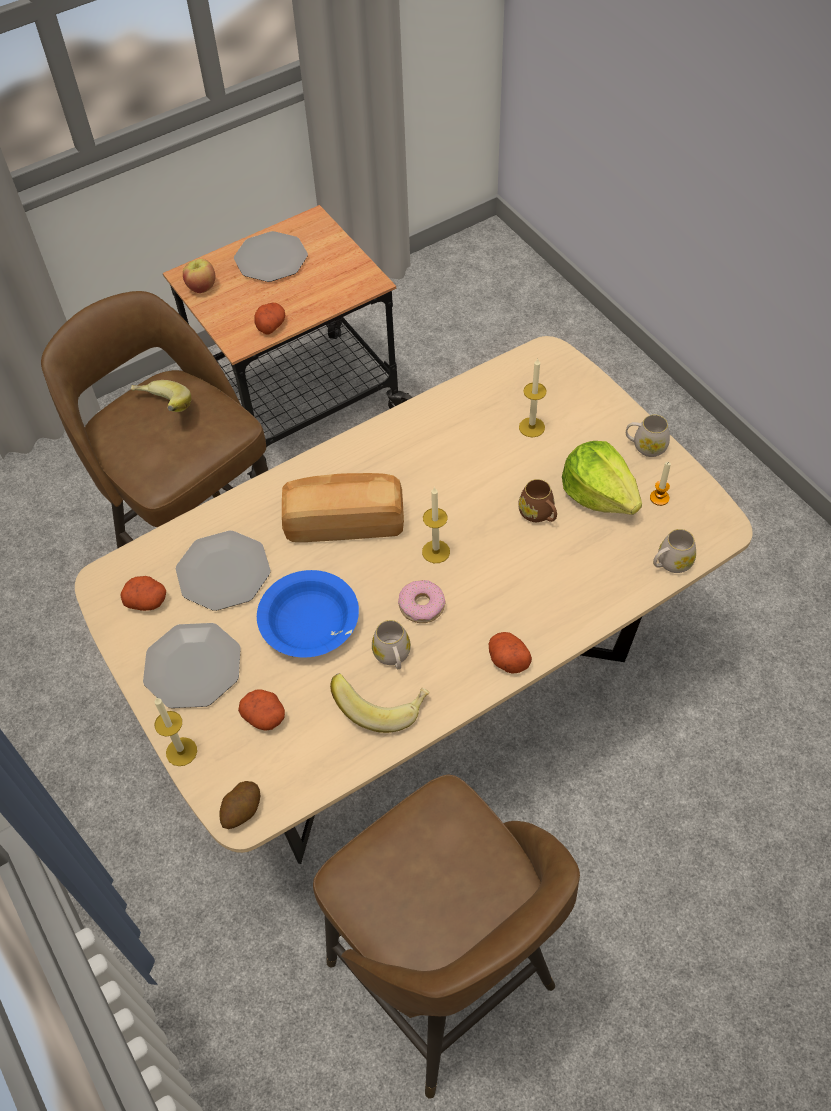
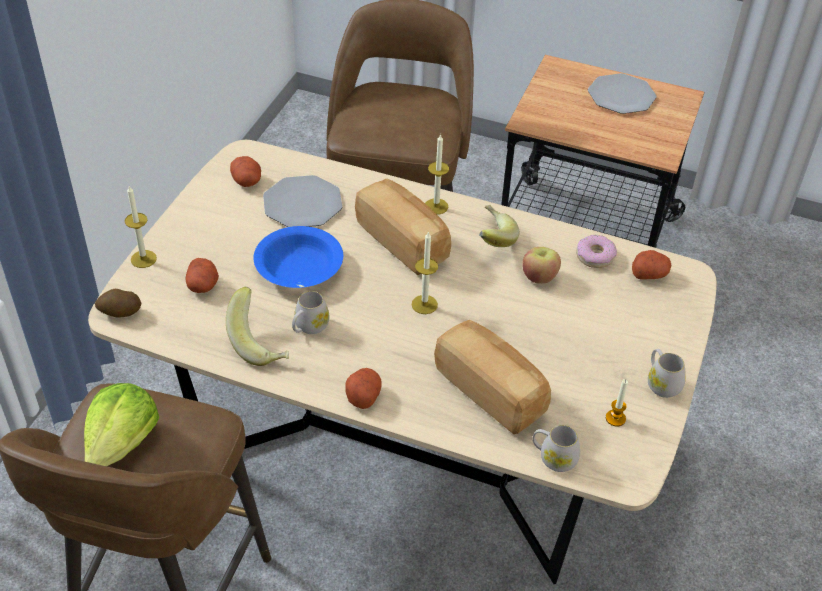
camera: 50 degrees right, 10 degrees down
banana [131,380,191,412] -> banana moved to [479,205,519,247]
plate [143,623,241,708] -> none
apple [183,259,215,293] -> apple moved to [522,247,561,284]
potato [254,303,285,335] -> potato moved to [632,250,671,279]
donut [398,580,445,623] -> donut moved to [576,235,617,268]
brown mug [518,479,557,522] -> none
candle [519,359,547,437] -> candle moved to [425,134,449,214]
lettuce [562,441,642,515] -> lettuce moved to [84,383,159,466]
none -> bread [434,320,551,434]

